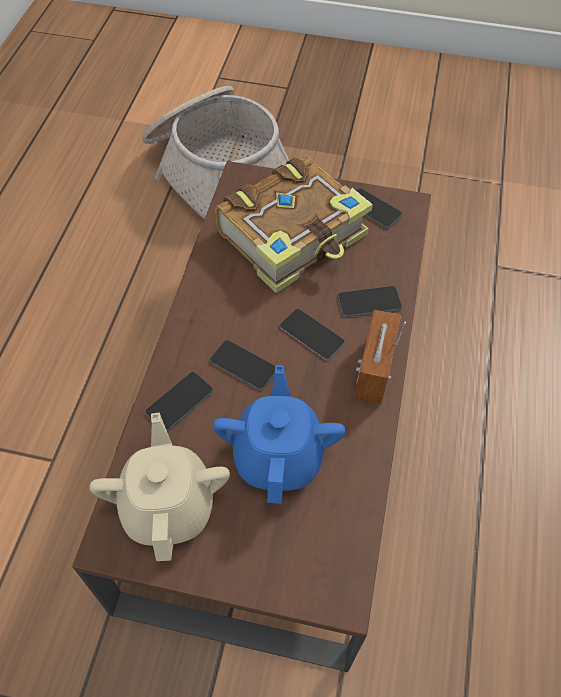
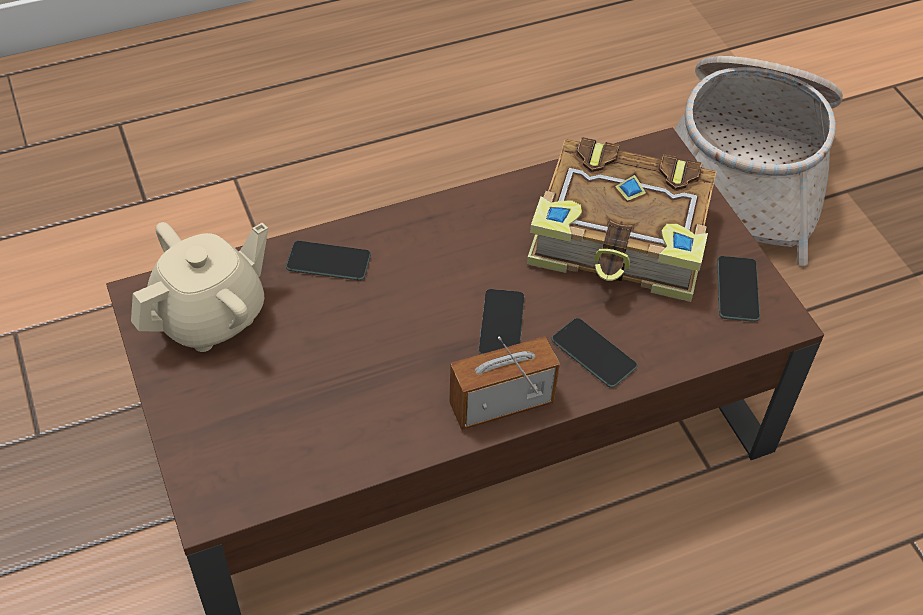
camera: 55 degrees right, 5 degrees down
phone [209,340,275,391] -> none
blue teapot [212,365,346,504] -> none

